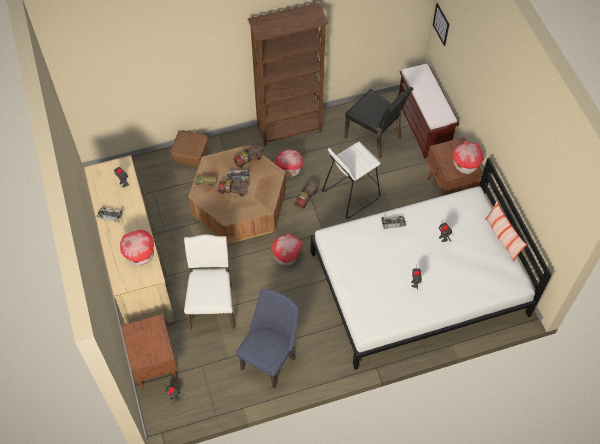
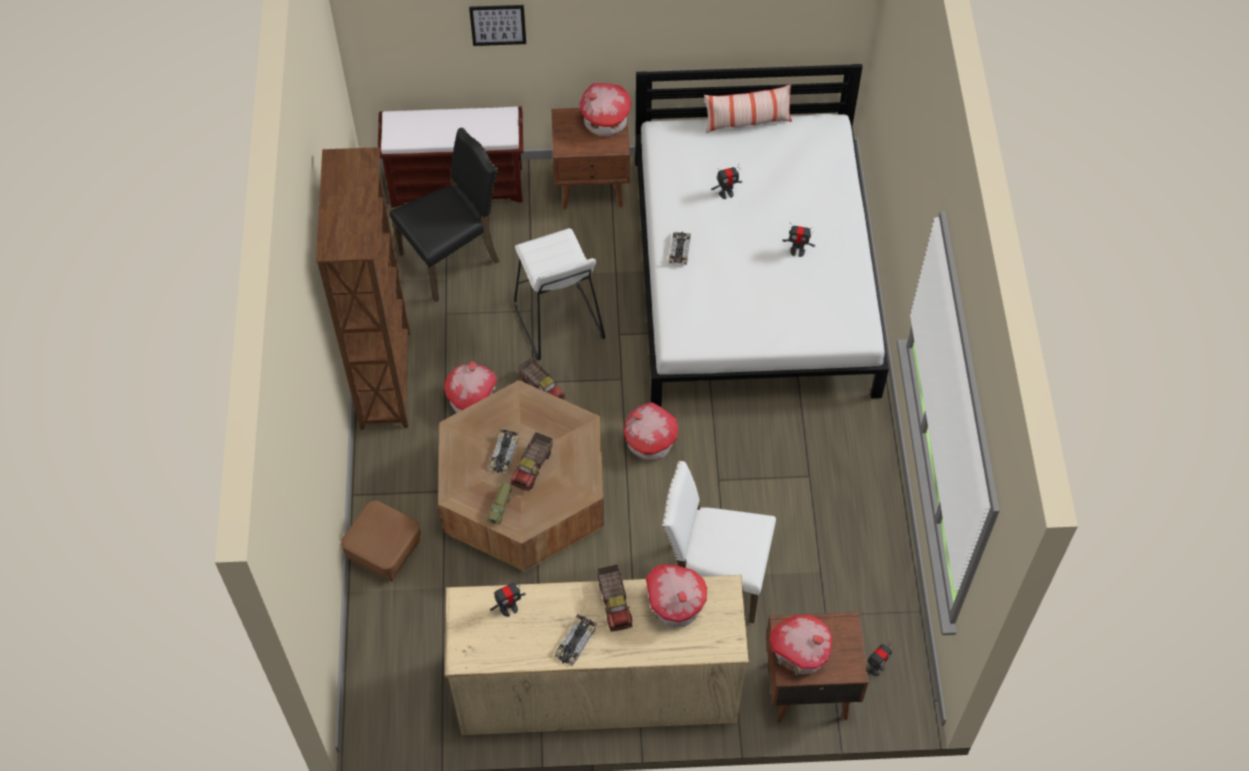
camera: 75 degrees left, 0 degrees up
toy truck [233,144,264,168] -> toy truck moved to [597,564,633,632]
blue chair [236,289,299,388] -> none
picture [433,3,449,46] -> picture moved to [469,5,526,46]
none -> toy house [770,615,832,676]

